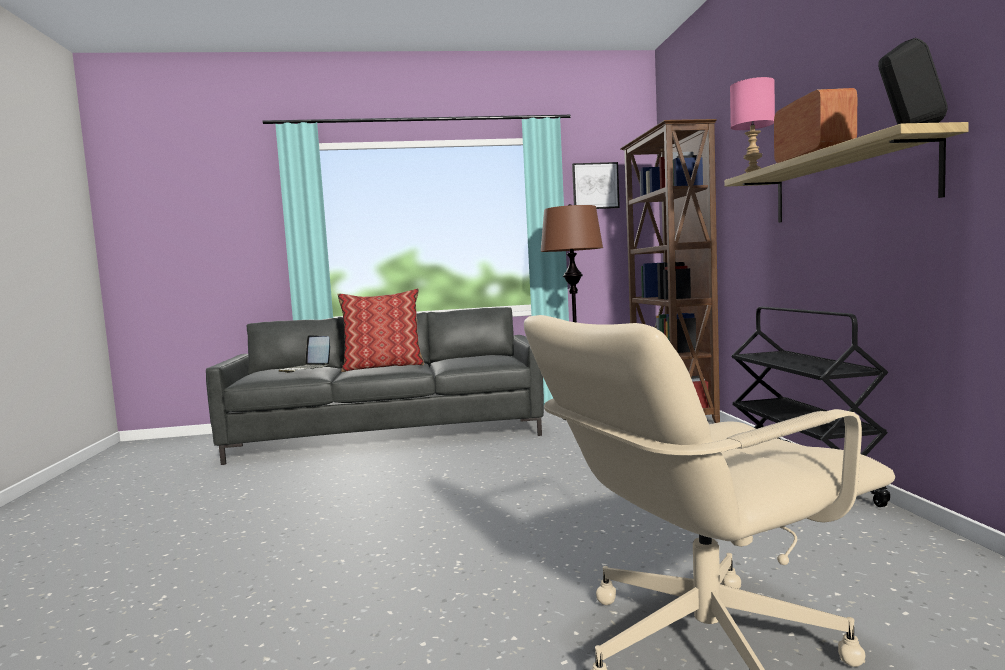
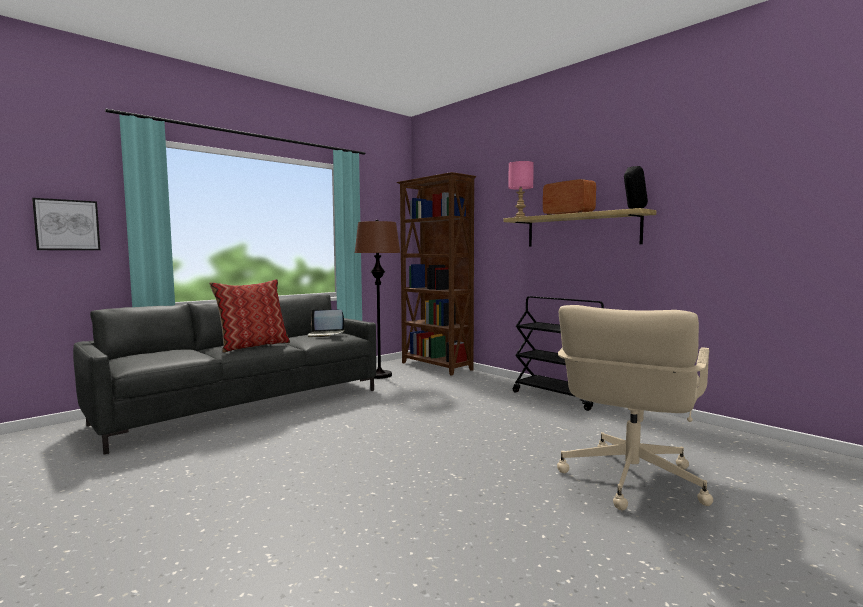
camera: 35 degrees left, 0 degrees up
laptop [279,335,330,373] -> laptop moved to [308,309,345,337]
picture [572,162,620,209] -> picture moved to [32,198,100,250]

